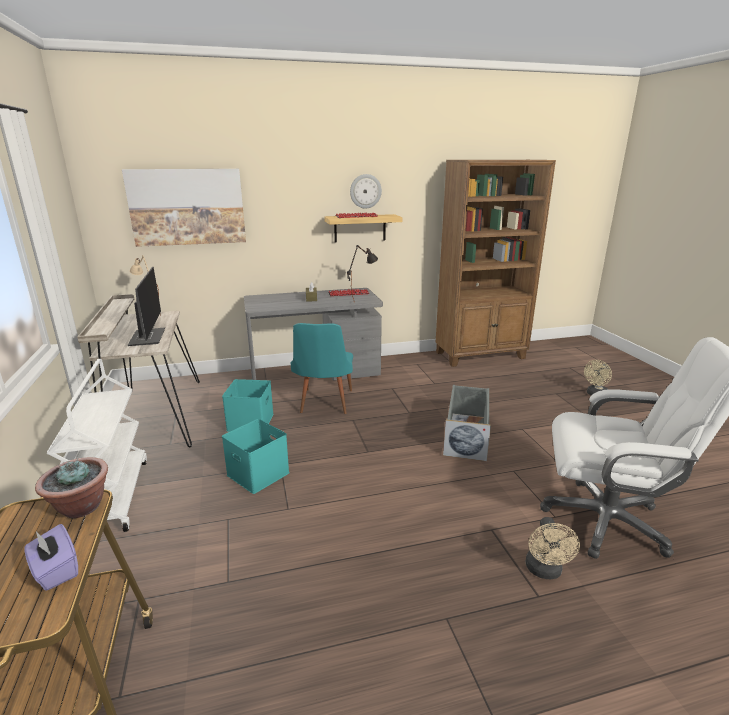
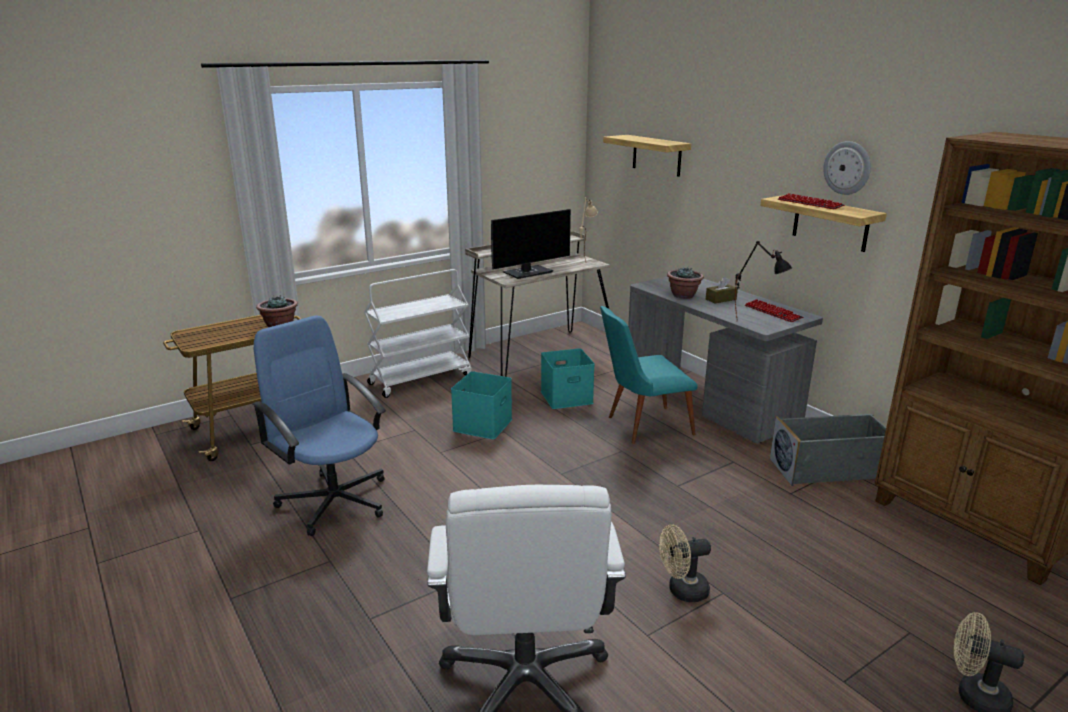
camera: 70 degrees right, 0 degrees up
purple tissue box [24,524,78,590] -> none
picture [122,169,246,247] -> shelf [603,135,691,177]
grey storage box [443,385,491,461] -> grey storage box moved to [770,414,886,486]
beige fan [526,517,580,579] -> beige fan moved to [659,524,711,602]
none -> blue office chair [252,315,386,536]
none -> potted plant [667,267,704,299]

